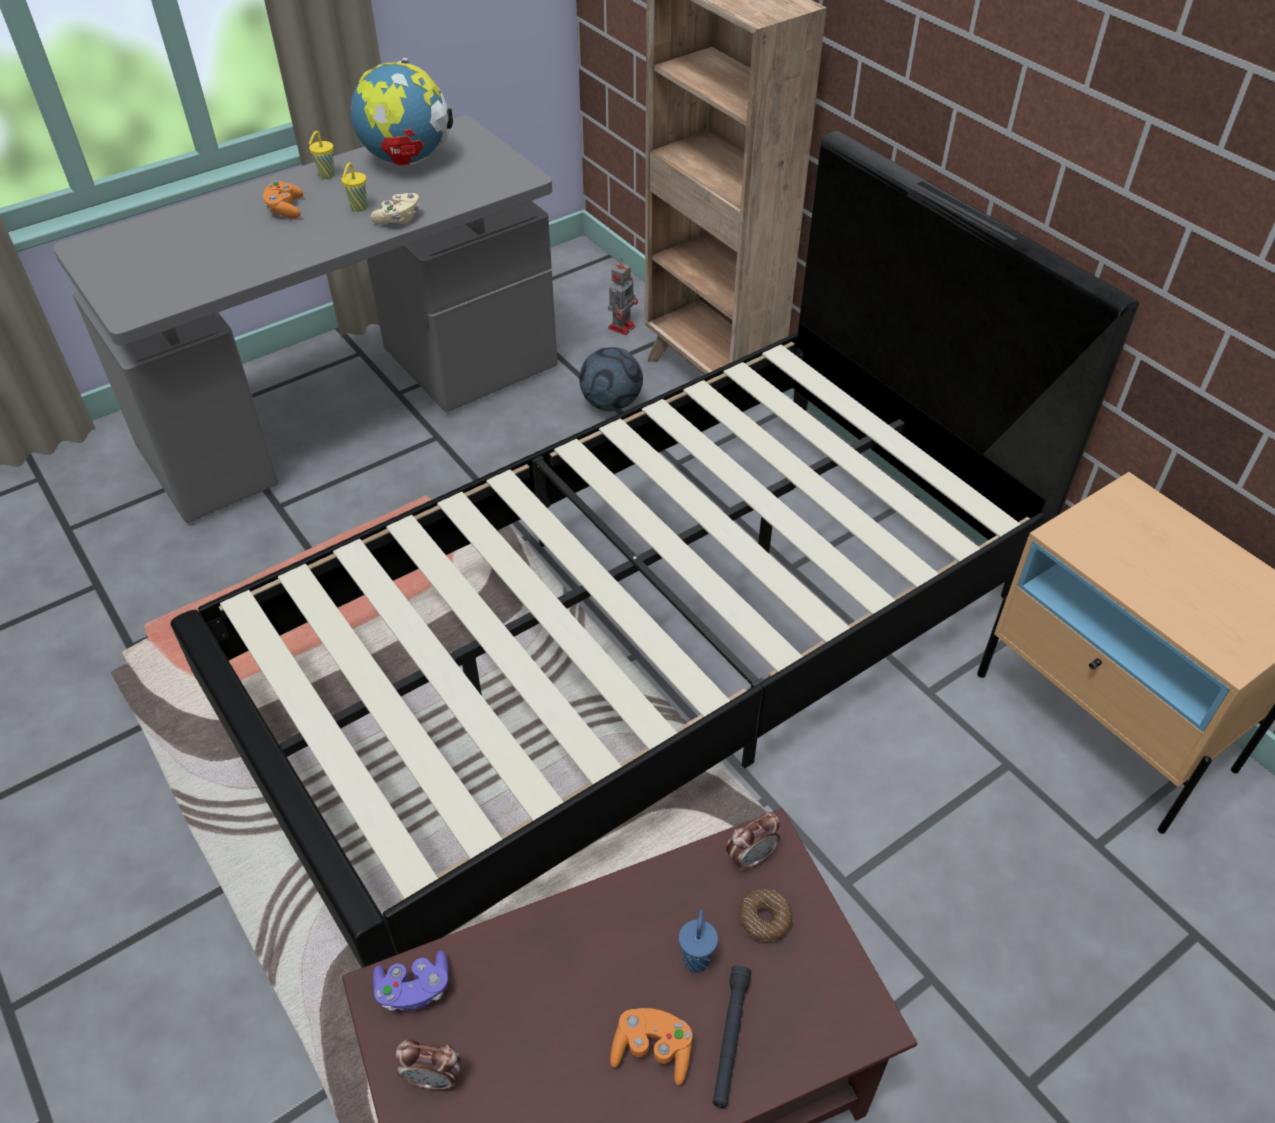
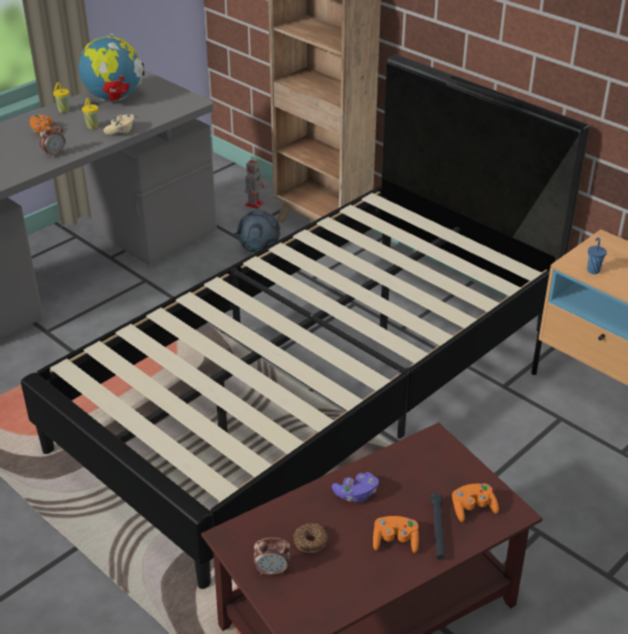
camera: 10 degrees left, 10 degrees down
purple game controller [373,950,449,1011] -> purple game controller moved to [332,472,379,502]
blue cup [679,909,718,973] -> blue cup moved to [587,237,607,274]
alarm clock [726,812,780,872] -> alarm clock moved to [40,123,65,158]
donut [738,889,793,941] -> donut moved to [294,523,328,553]
none -> orange game controller [452,484,499,522]

